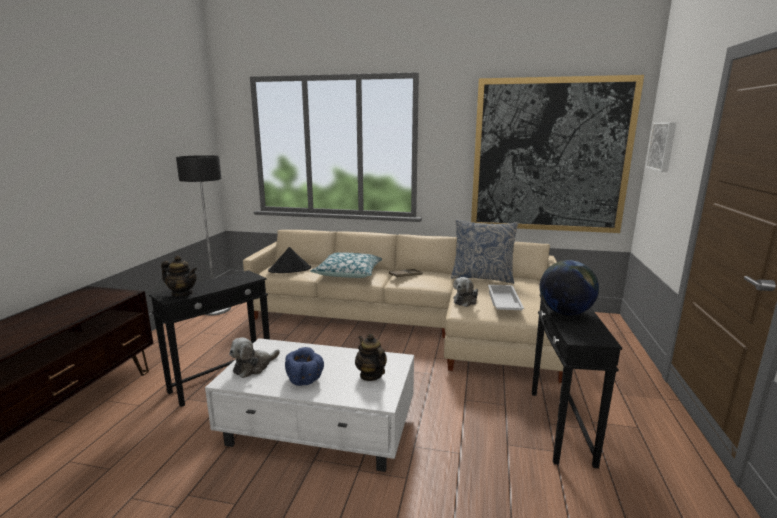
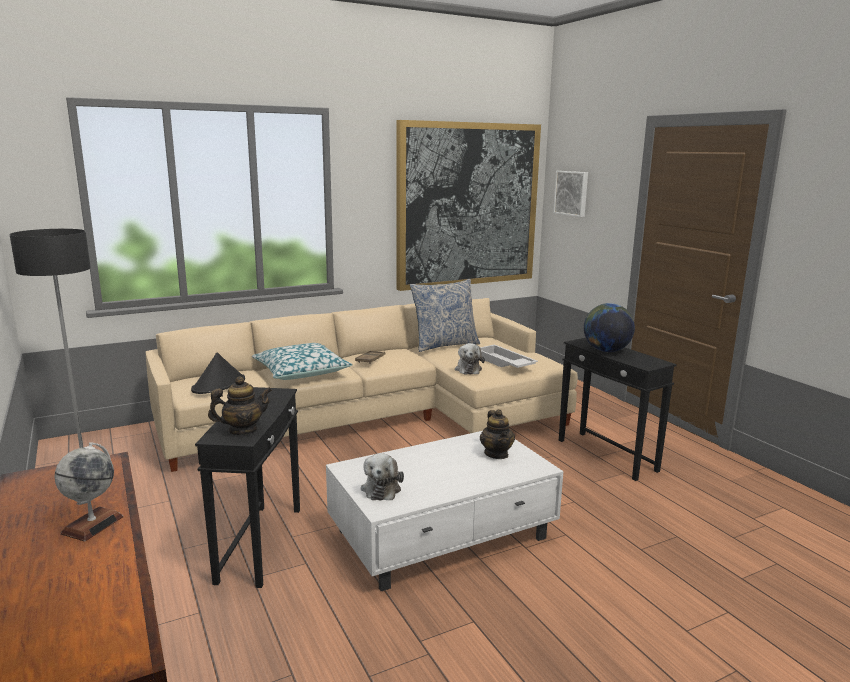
camera: 40 degrees left, 0 degrees up
blue bowl [285,347,324,386] -> none
teapot [355,334,387,381] -> teapot turned 120 degrees counterclockwise [480,409,515,459]
none -> globe [55,442,124,541]

